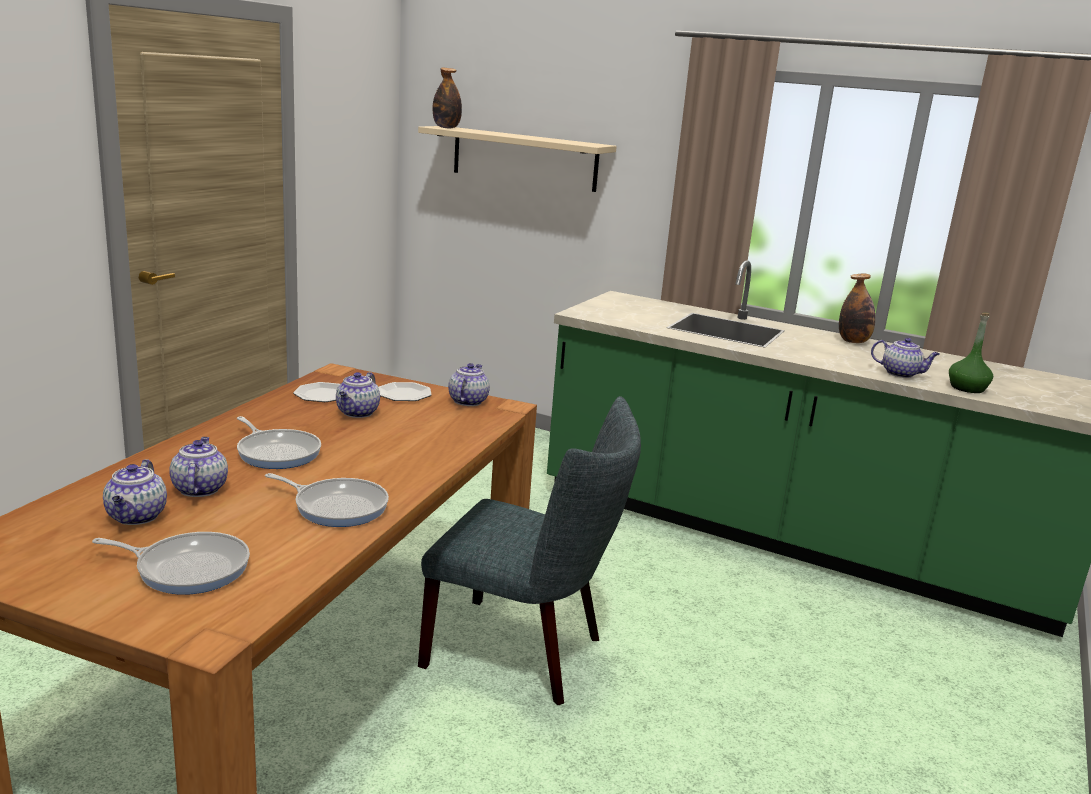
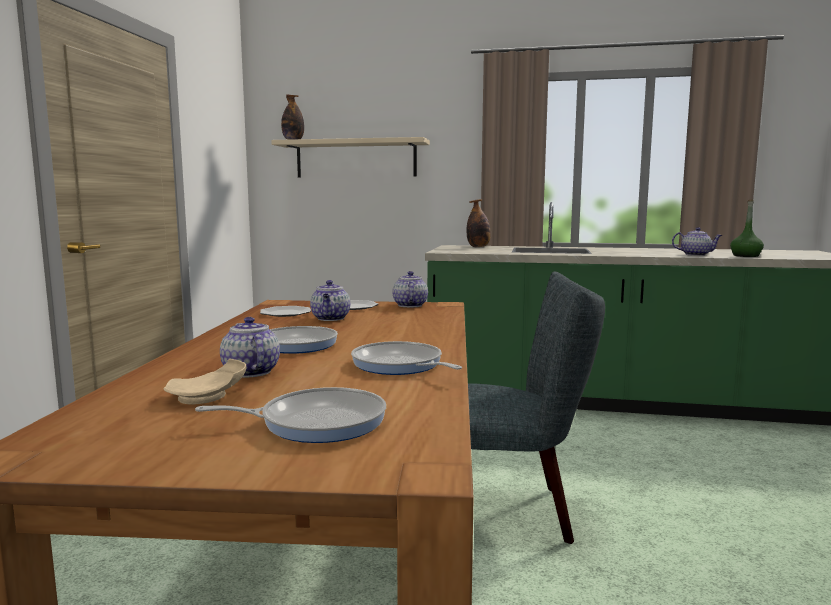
camera: 15 degrees left, 10 degrees down
teapot [103,459,167,525] -> beige plate [164,359,246,405]
frying pan [265,473,389,527] -> frying pan turned 135 degrees counterclockwise [351,341,462,375]
bottle [839,274,875,343] -> bottle moved to [467,199,491,247]

